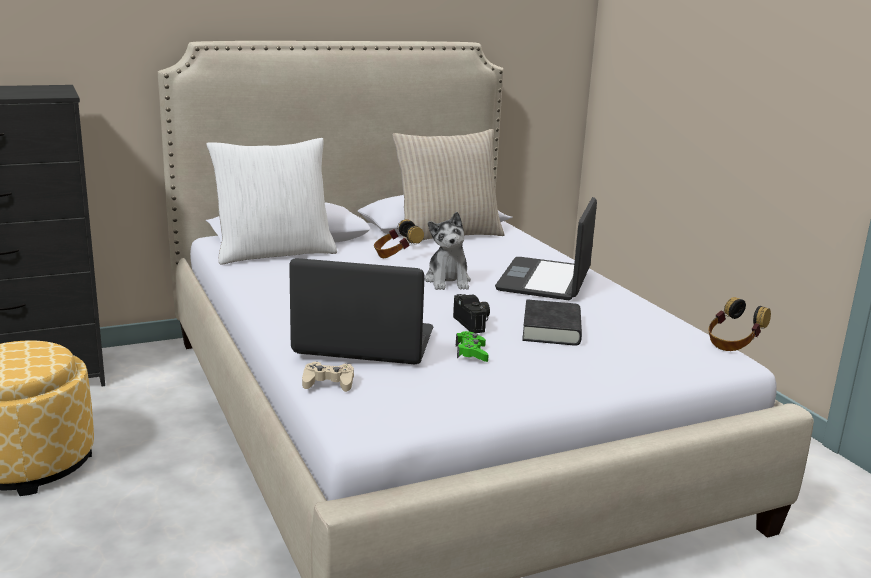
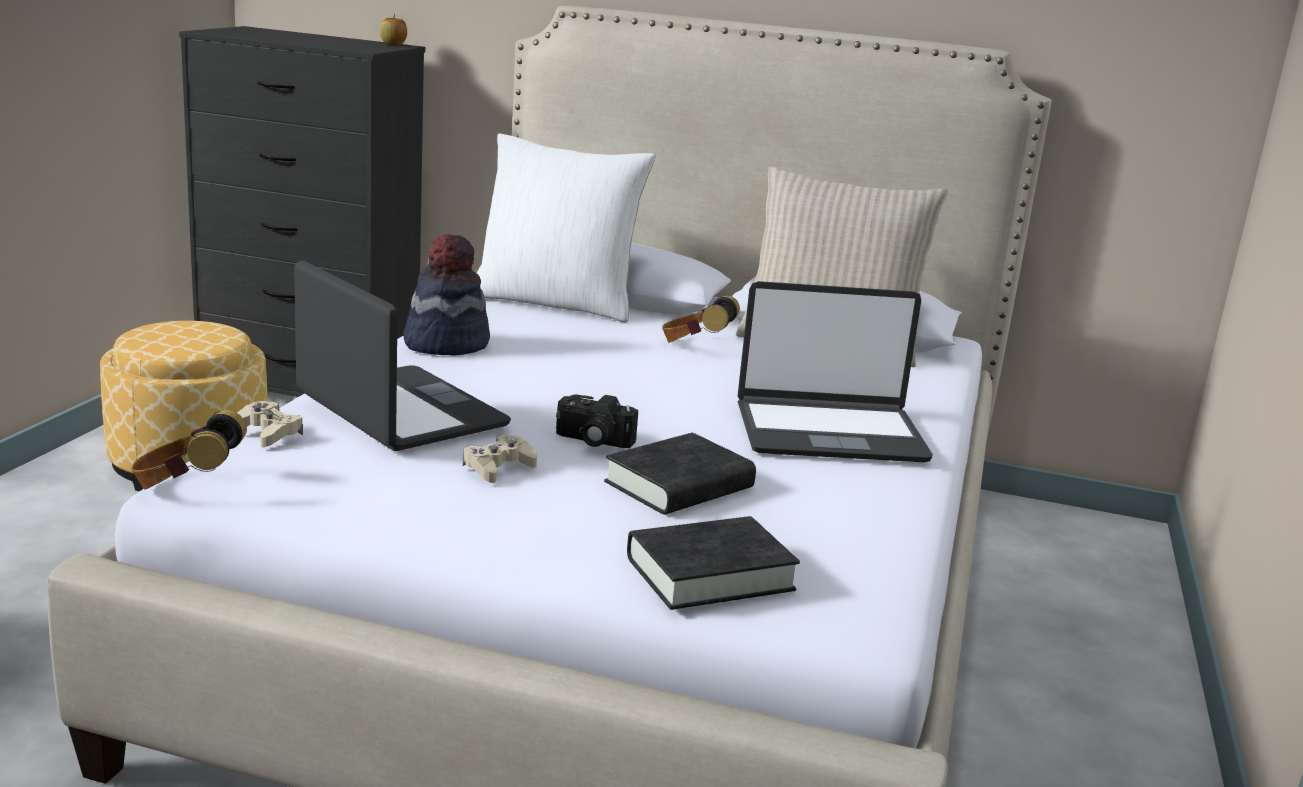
camera: 40 degrees right, 0 degrees up
plush toy [425,212,471,290] -> none
camera [453,294,490,333] -> camera turned 90 degrees clockwise [556,394,638,448]
green game controller [456,331,488,362] -> beige game controller [463,435,537,483]
laptop [495,197,597,300] -> laptop turned 150 degrees counterclockwise [738,281,933,462]
headphones [708,297,771,351] -> headphones moved to [131,410,247,489]
none -> apple [380,14,407,45]
none -> hat [403,234,490,356]
none -> black book [627,516,800,610]

